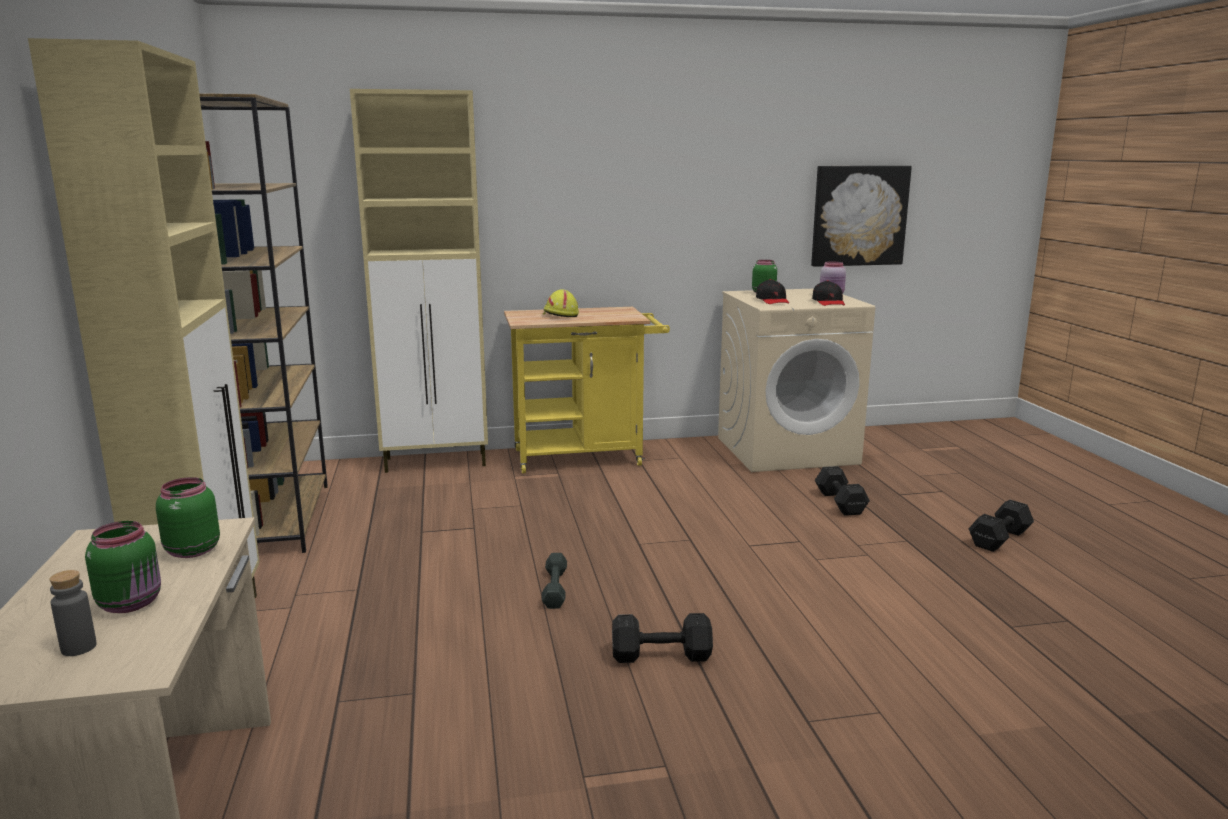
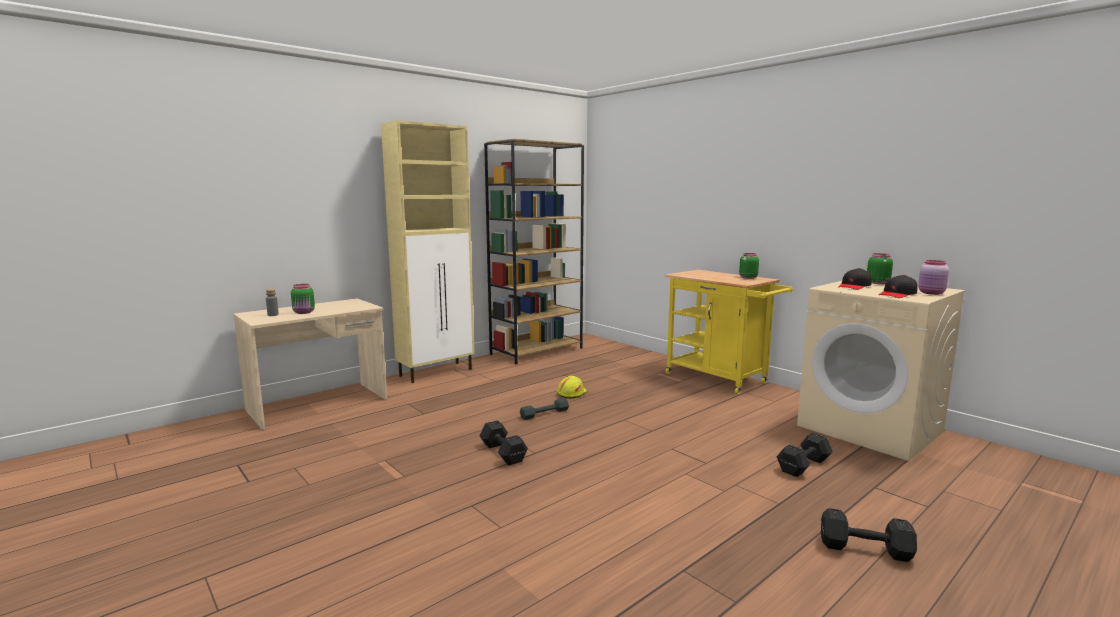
camera: 60 degrees right, 5 degrees down
green jar [156,477,220,558] -> green jar moved to [739,253,759,279]
beige cabinet [350,89,488,473] -> none
yellow hard hat [543,289,579,317] -> yellow hard hat moved to [557,376,587,399]
picture [811,166,912,267] -> none

